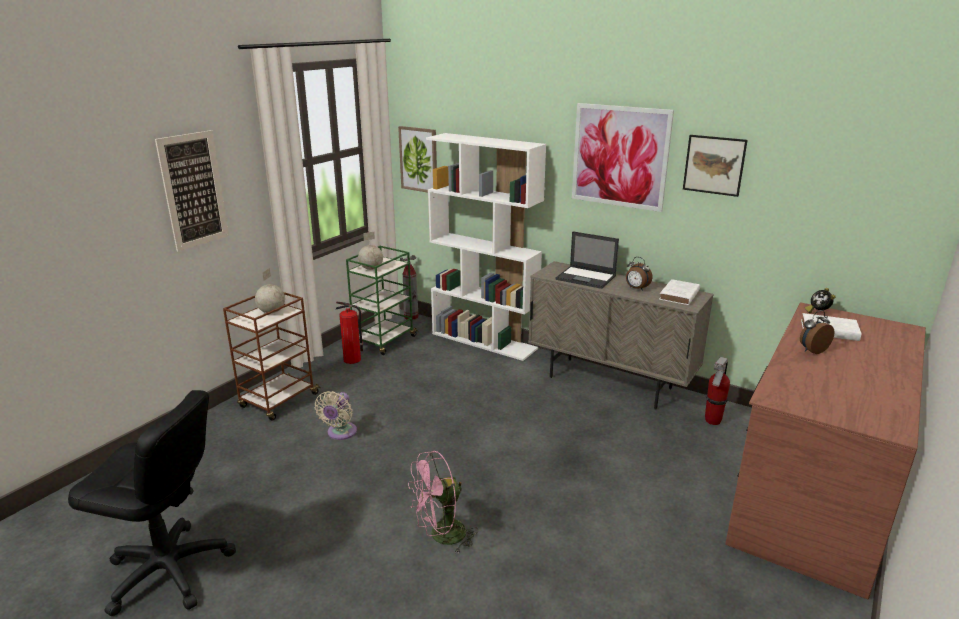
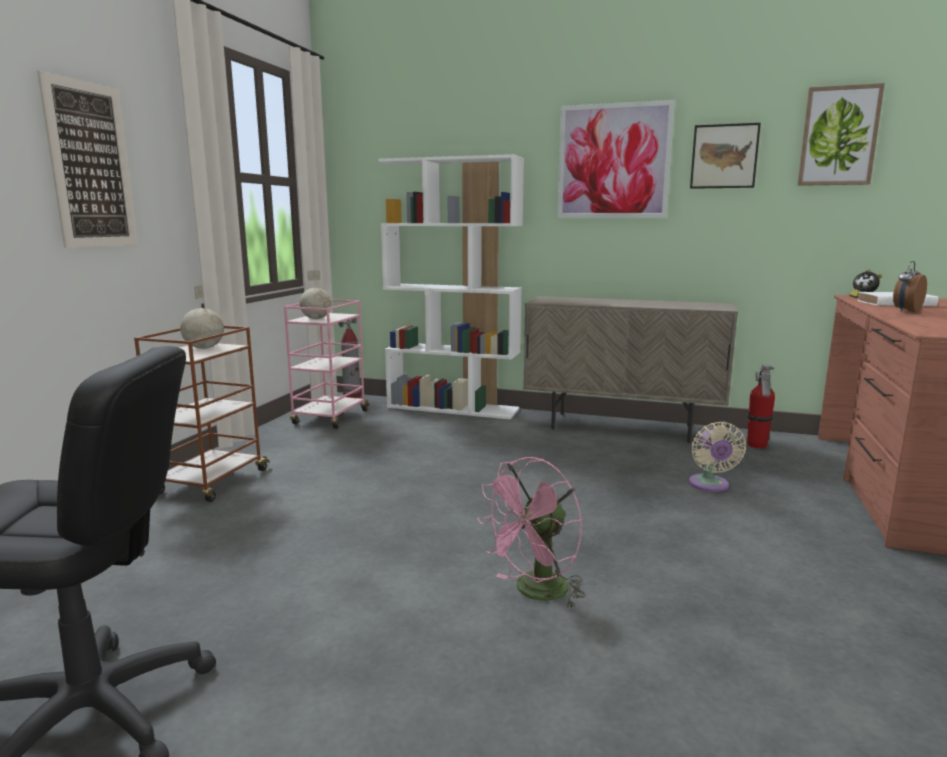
camera: 15 degrees left, 10 degrees down
beige fan [315,391,357,440] -> beige fan moved to [689,422,746,492]
fire extinguisher [336,301,363,364] -> none
green cart [346,246,418,355] -> pink cart [284,299,370,429]
picture [398,126,437,193] -> picture moved to [797,83,885,186]
laptop [556,231,619,289] -> none
alarm clock [626,257,652,291] -> none
white book [659,279,700,305] -> none

